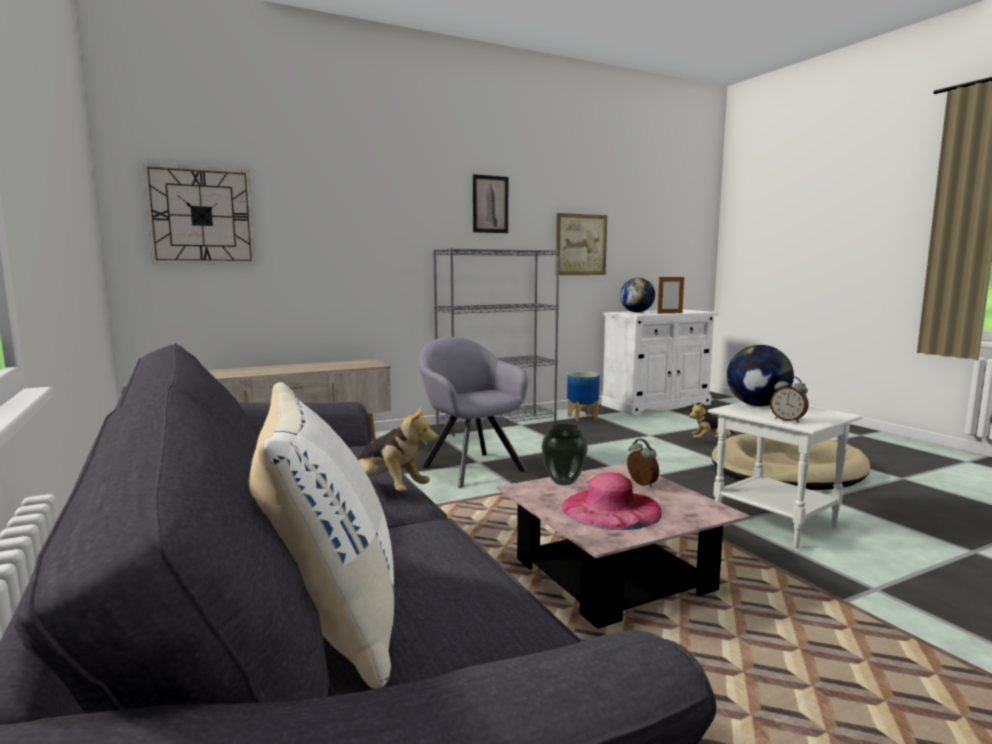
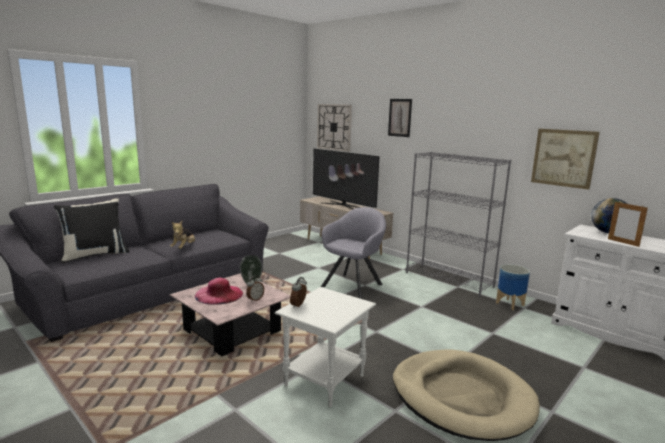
camera: 70 degrees right, 5 degrees up
white pillow [249,382,394,689] -> black pillow [54,198,130,263]
picture [473,174,508,233] -> picture moved to [388,99,412,137]
plush toy [689,402,736,438] -> none
globe [727,345,794,406] -> none
none -> television [313,149,379,210]

